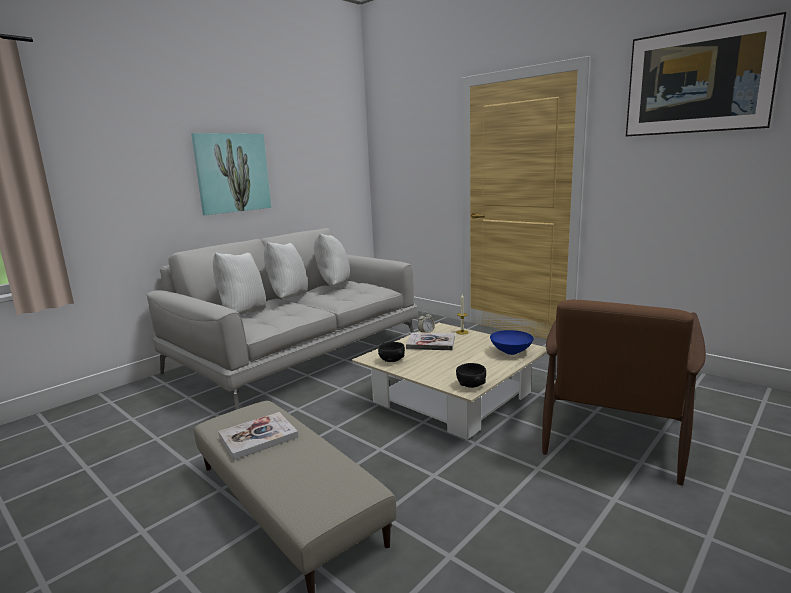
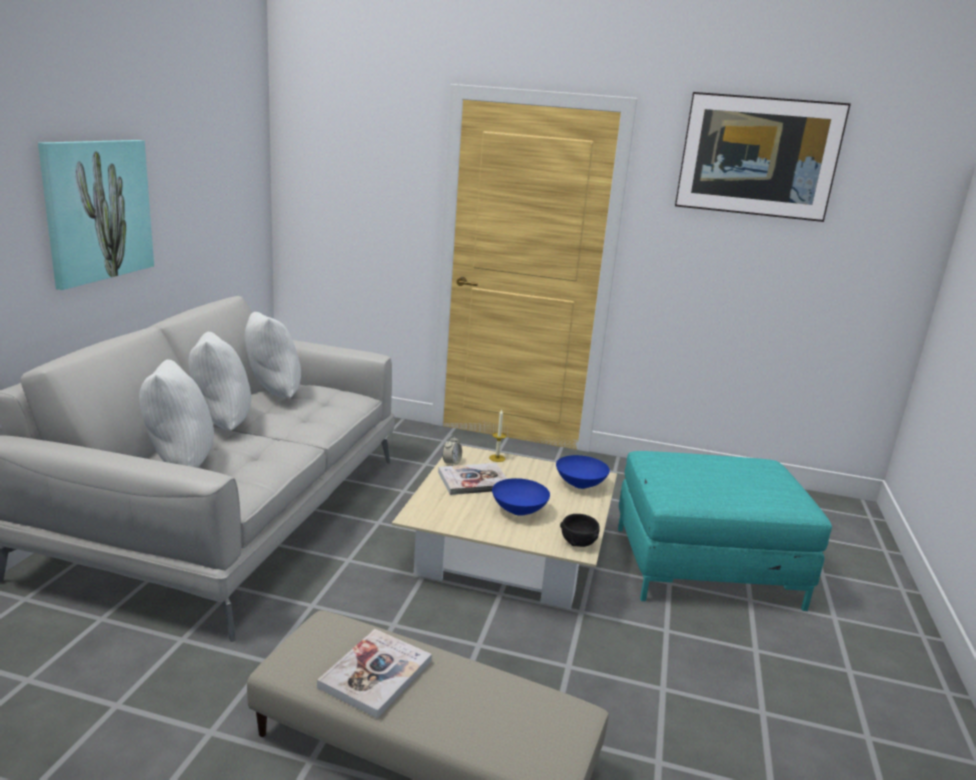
camera: 30 degrees left, 5 degrees up
black bowl [378,342,405,362] -> none
brown armchair [542,300,706,485] -> turquoise ottoman [618,451,832,611]
none -> blue bowl [492,478,550,516]

